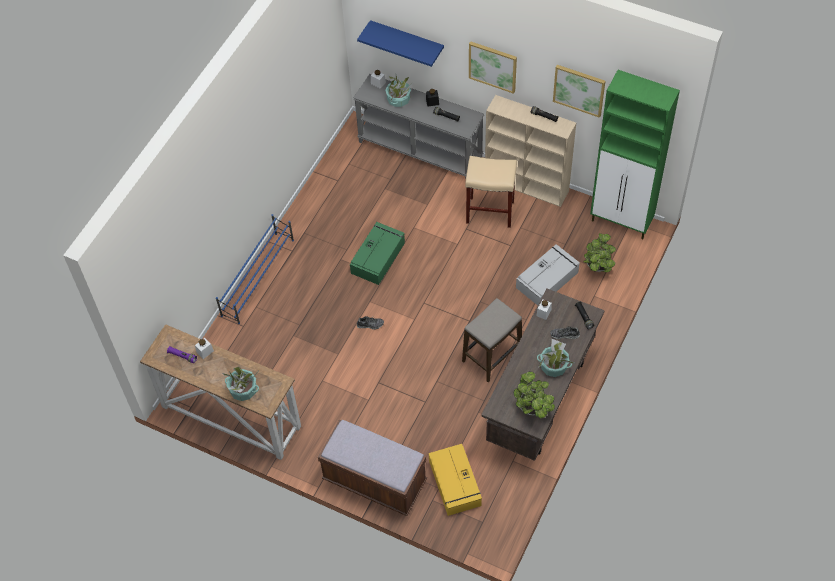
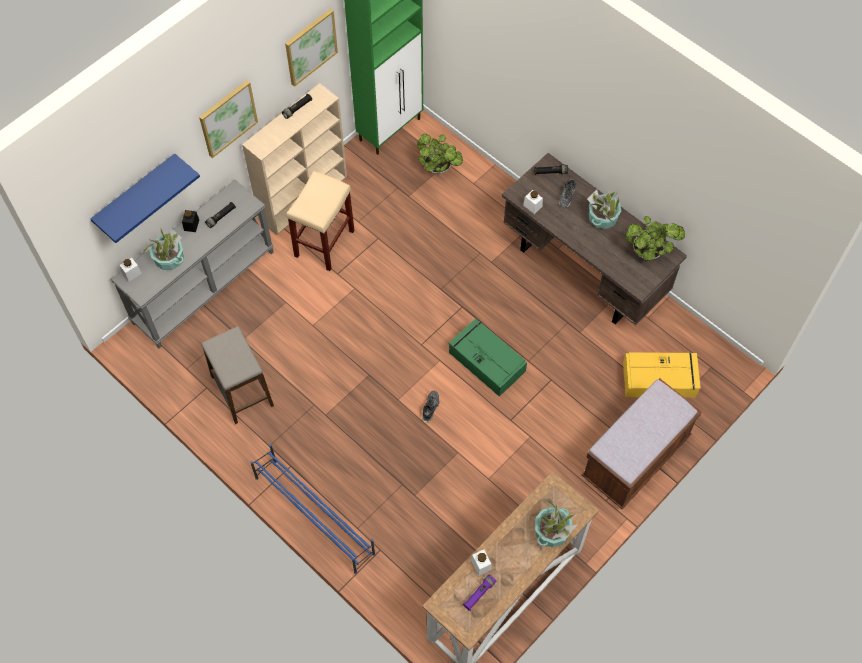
camera: 75 degrees left, 5 degrees up
green storage box [350,222,405,285] -> green storage box moved to [449,318,527,397]
stool [462,298,522,382] -> stool moved to [202,326,274,424]
grey storage box [516,244,580,305] -> none

